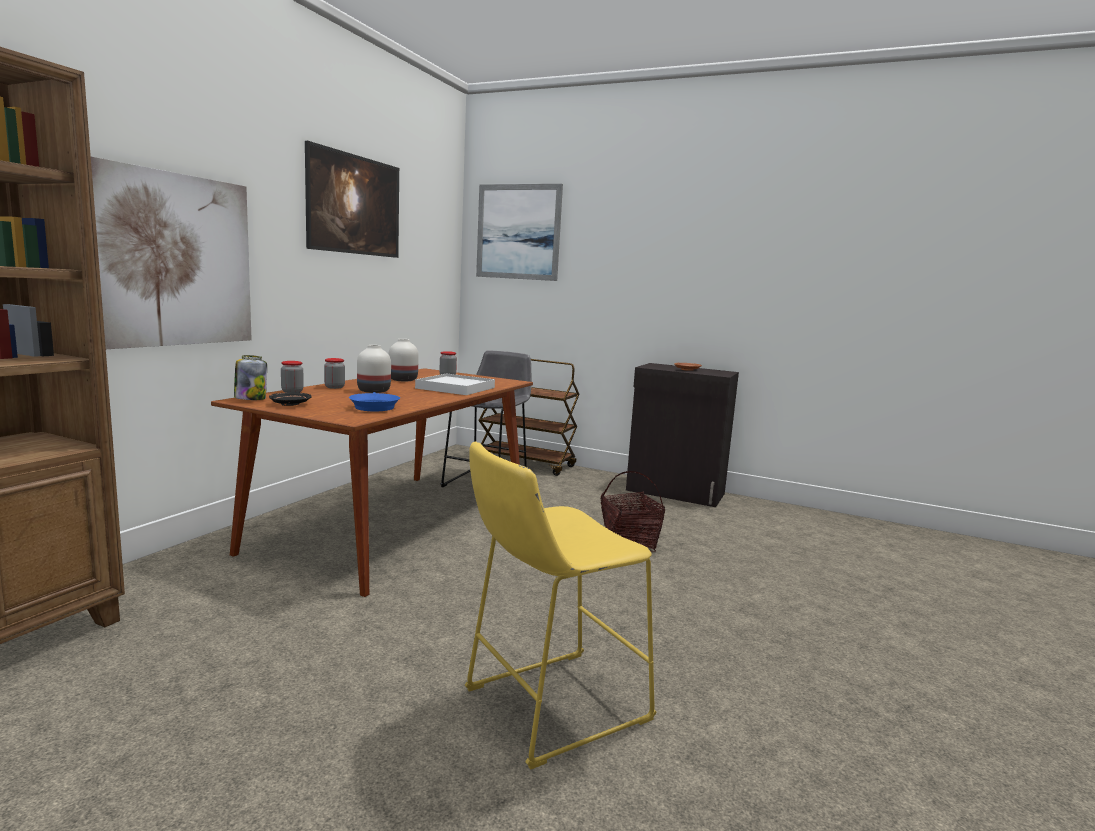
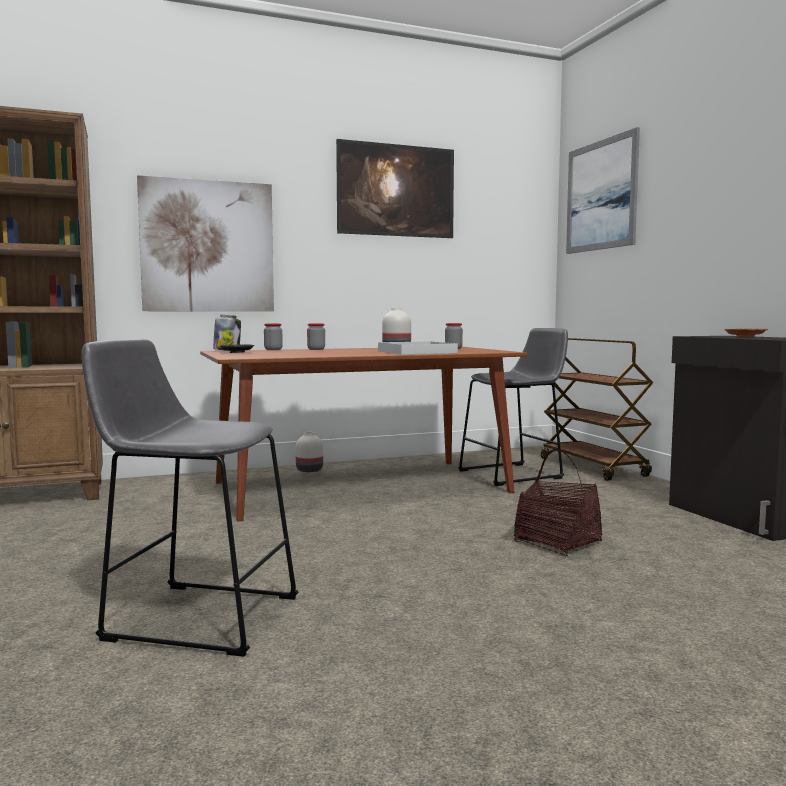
camera: 45 degrees right, 5 degrees down
blue frying pan [349,392,400,411] -> none
white vase [357,345,391,393] -> white vase moved to [295,432,323,472]
yellow stool [465,441,657,770] -> grey stool [82,339,299,657]

